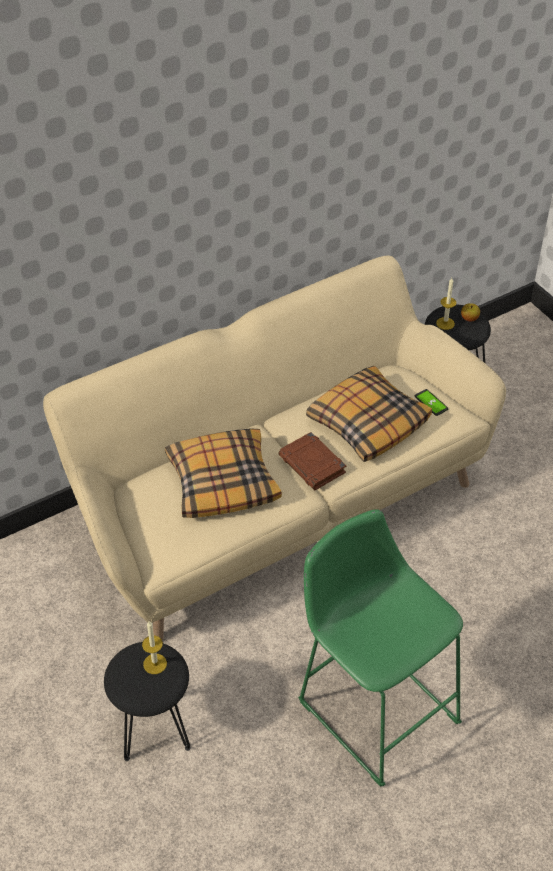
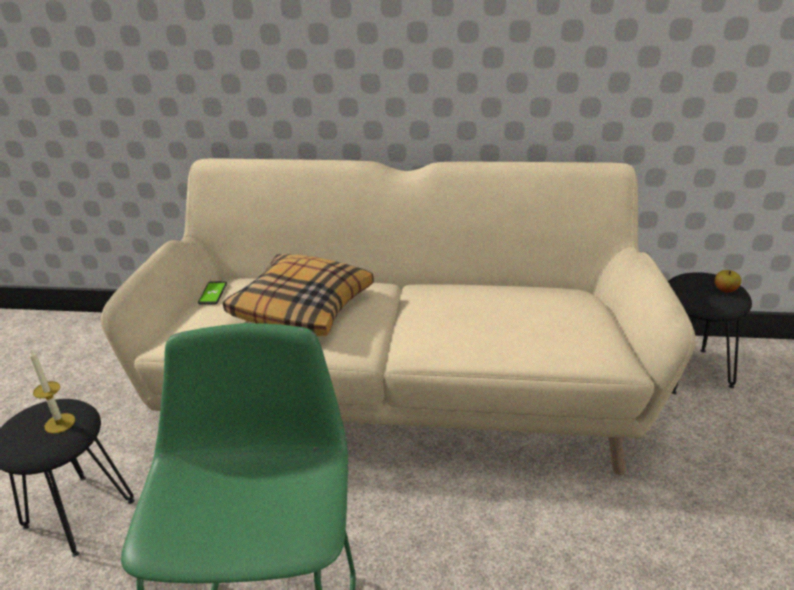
camera: 40 degrees right, 15 degrees down
brown book [278,432,346,490] -> none
pillow [306,366,432,462] -> none
phone [415,389,448,416] -> phone moved to [198,281,227,305]
candle [436,278,456,330] -> none

